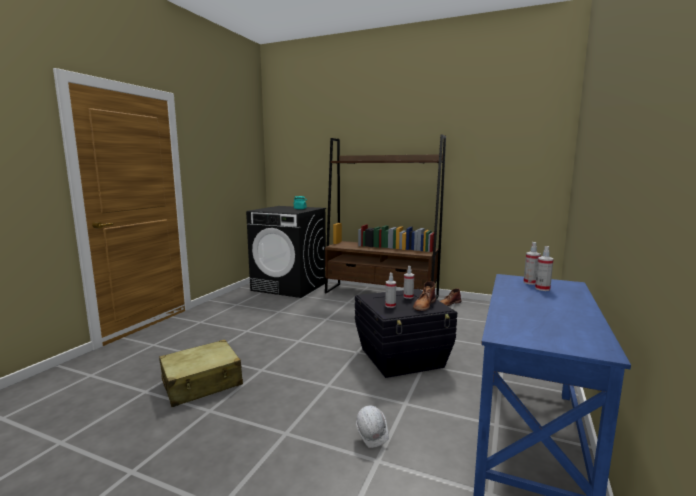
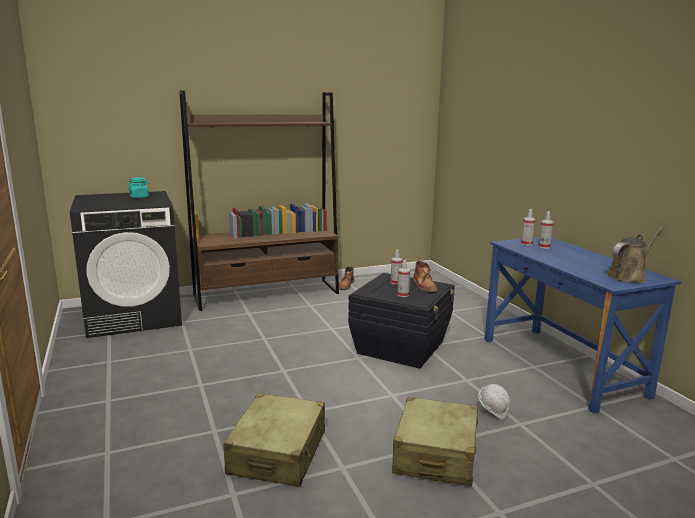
camera: 45 degrees left, 5 degrees up
none -> beige suitcase [392,397,478,486]
none -> brown watering can [607,227,663,283]

